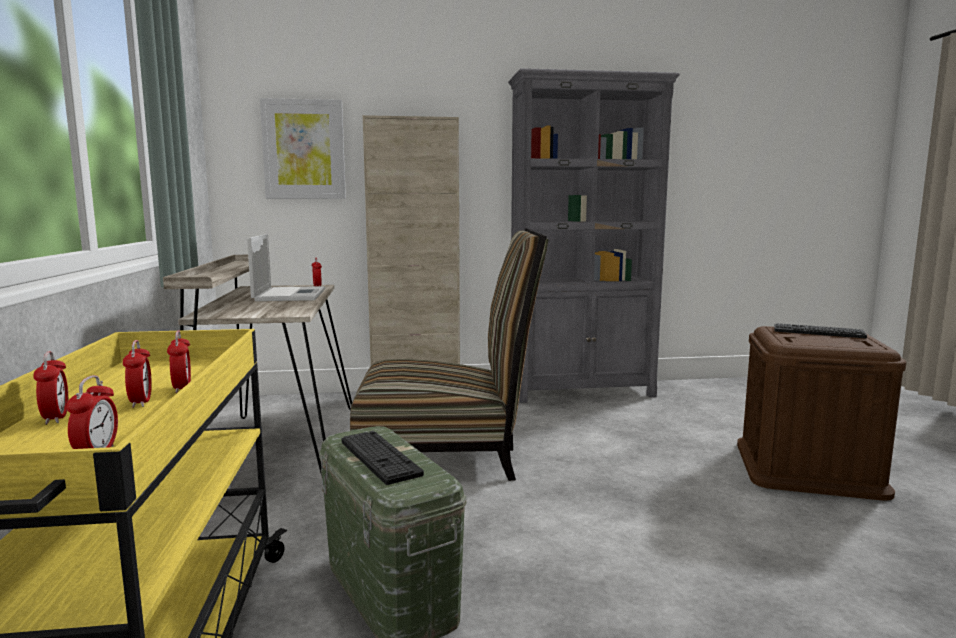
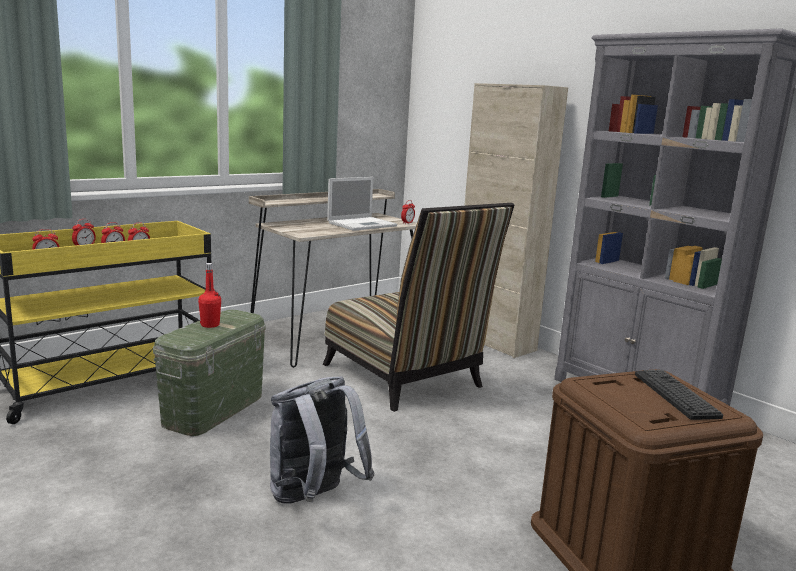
camera: 55 degrees right, 5 degrees up
picture [260,98,346,199] -> none
keyboard [342,431,424,485] -> red bottle [198,263,221,328]
none -> grey backpack [270,376,374,504]

